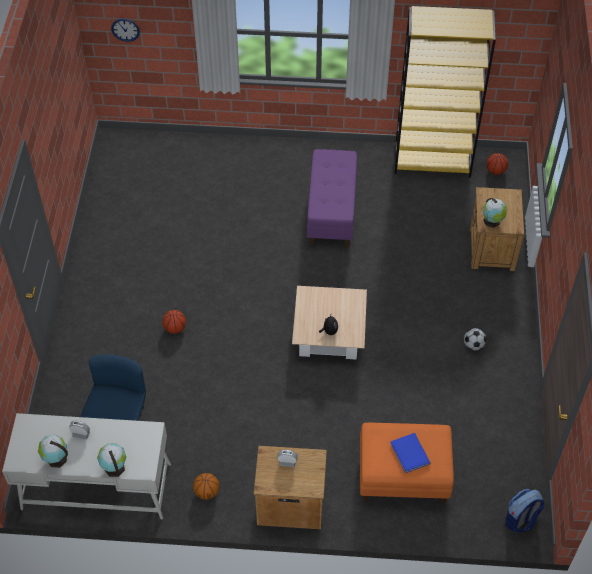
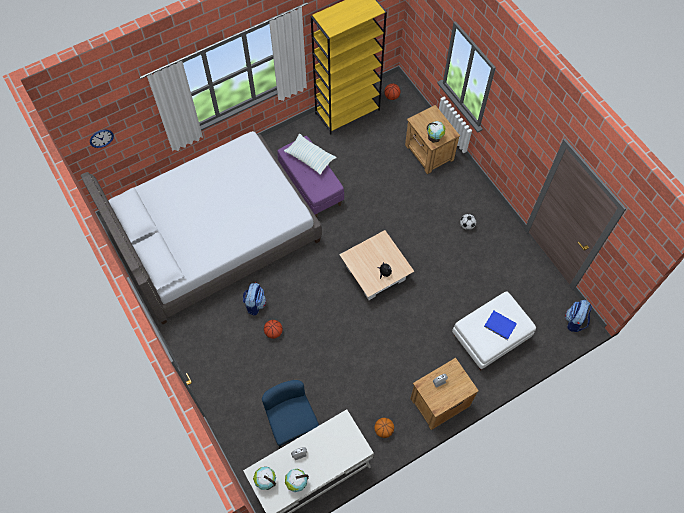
camera: 35 degrees left, 10 degrees up
globe [97,443,126,477] -> globe moved to [253,467,276,490]
orange ottoman [360,423,454,504] -> white ottoman [452,291,536,371]
none -> grey bed [80,131,322,324]
none -> backpack [243,283,266,316]
none -> pillow [284,134,337,175]

